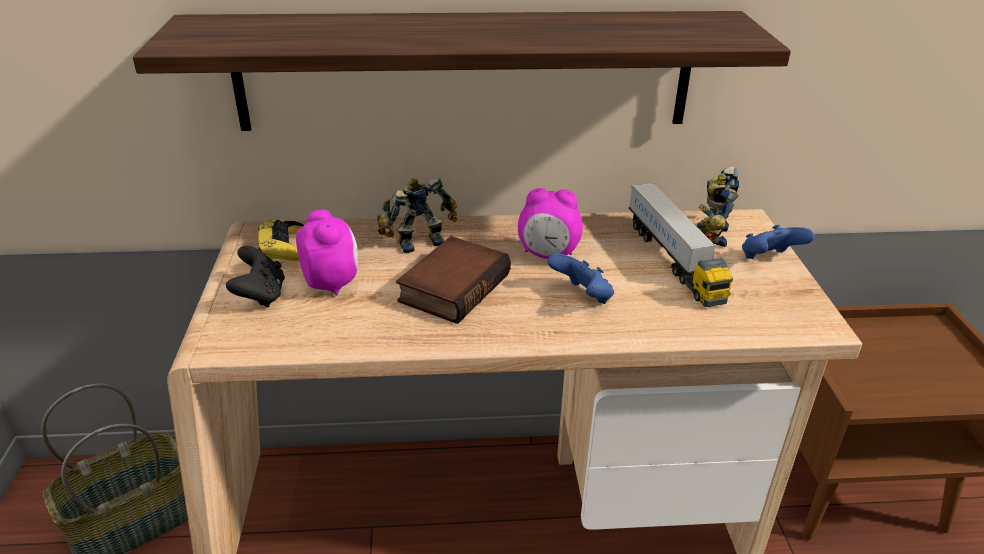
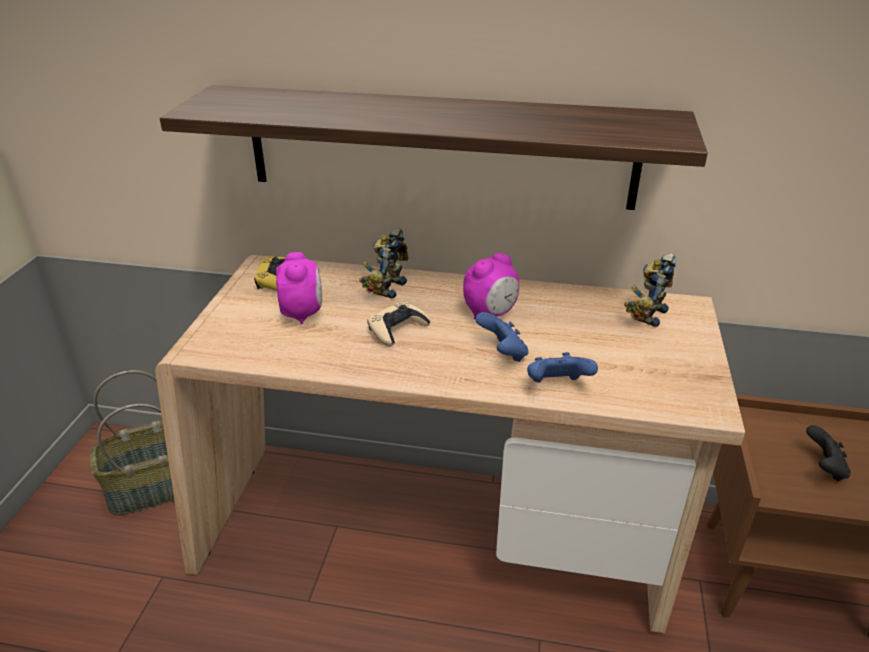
camera: 15 degrees right, 0 degrees up
black game controller [226,246,285,307] -> black game controller moved to [806,425,851,481]
toy robot [377,178,458,253] -> toy robot turned 60 degrees counterclockwise [359,228,409,298]
book [396,236,511,324] -> beige game controller [367,302,430,346]
alarm clock [518,188,583,259] -> alarm clock turned 60 degrees counterclockwise [463,253,519,319]
toy truck [629,182,733,307] -> none
blue game controller [742,225,815,259] -> blue game controller moved to [527,352,598,383]

